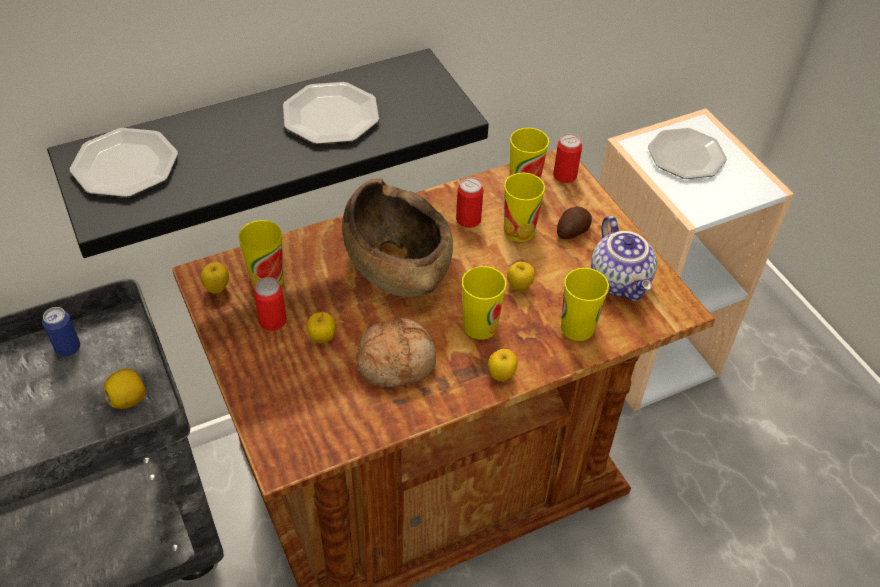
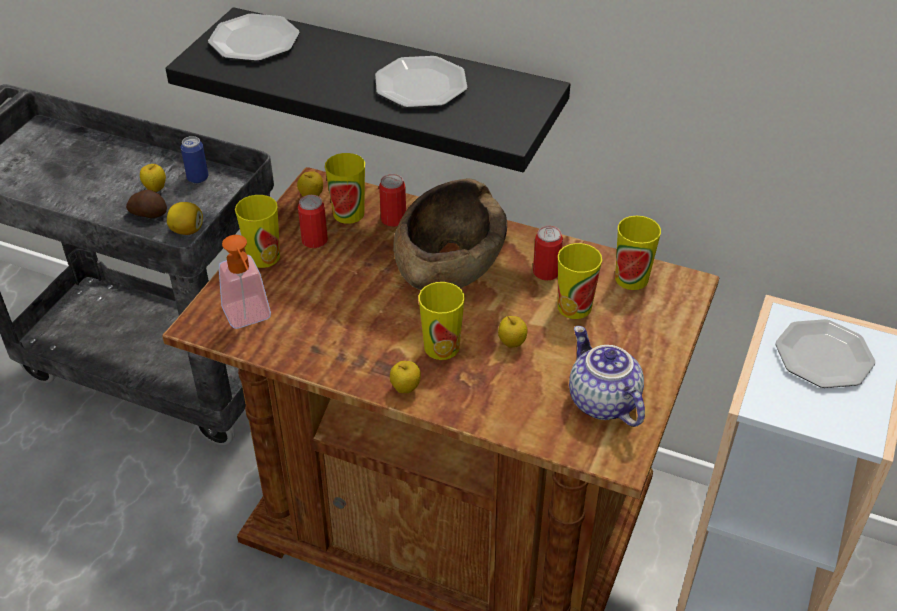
camera: 50 degrees right, 5 degrees down
apple [307,312,336,344] -> apple moved to [140,164,166,192]
bread [356,318,436,387] -> none
can [553,134,582,183] -> can moved to [379,174,406,227]
potato [557,207,592,239] -> potato moved to [126,190,167,218]
cup [561,268,609,341] -> cup moved to [235,195,280,268]
teapot [591,216,657,301] -> teapot turned 120 degrees clockwise [569,326,645,427]
none -> soap dispenser [219,235,271,329]

